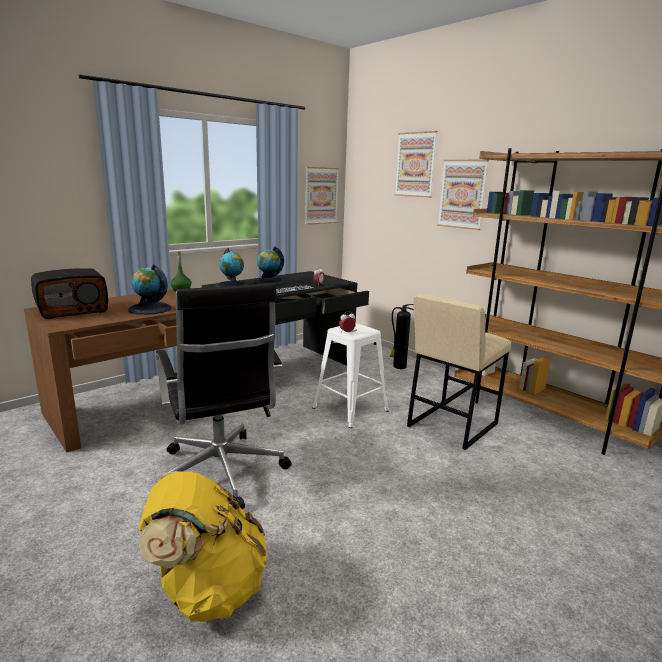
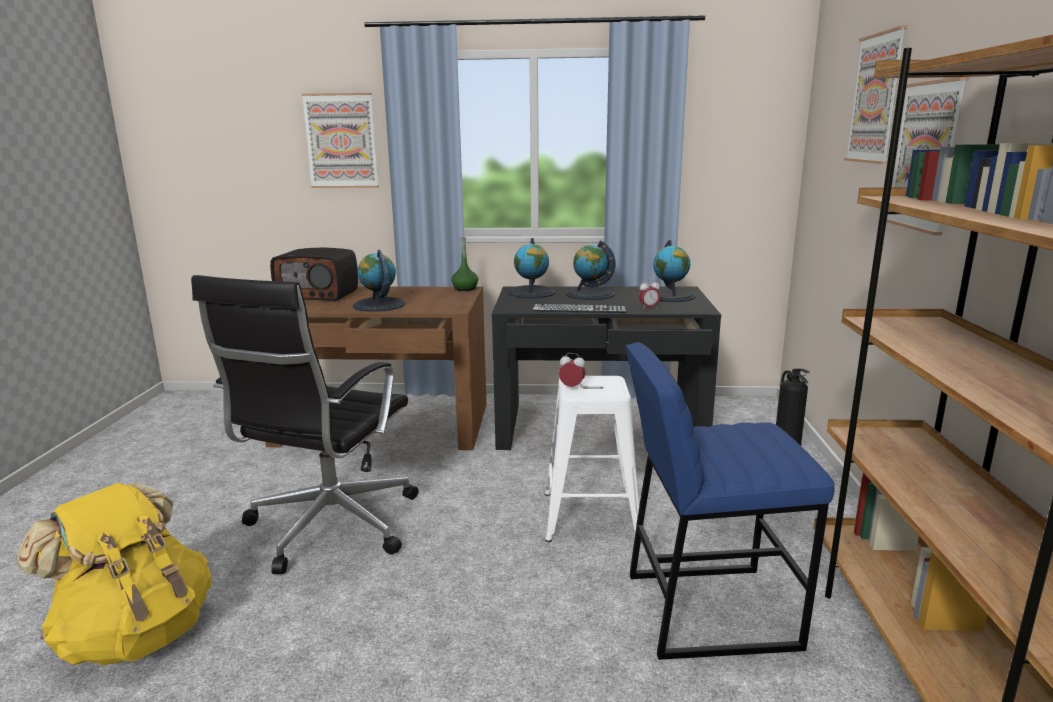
camera: 45 degrees right, 0 degrees up
picture [305,167,339,225] -> picture moved to [302,93,379,188]
beige chair [407,294,511,450] -> blue chair [626,342,834,660]
none -> globe [653,240,696,302]

